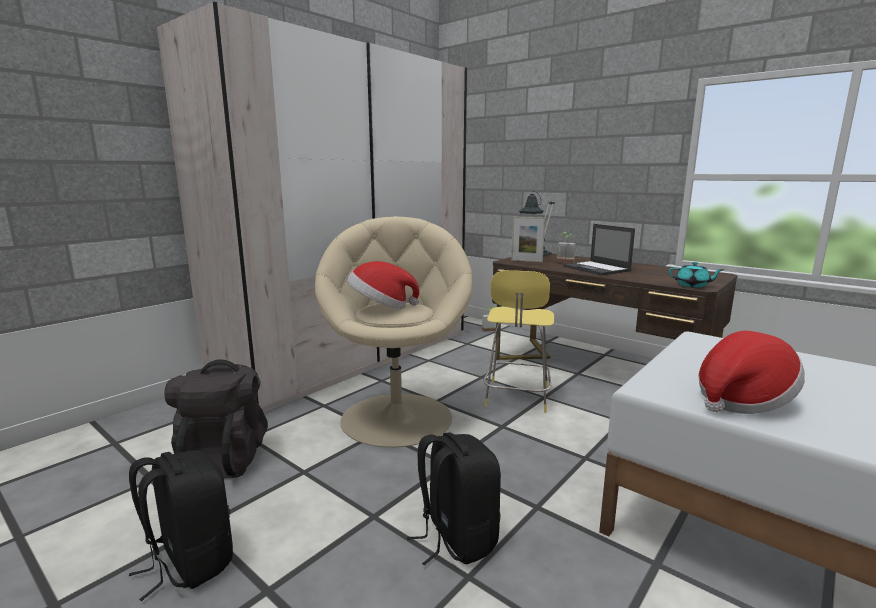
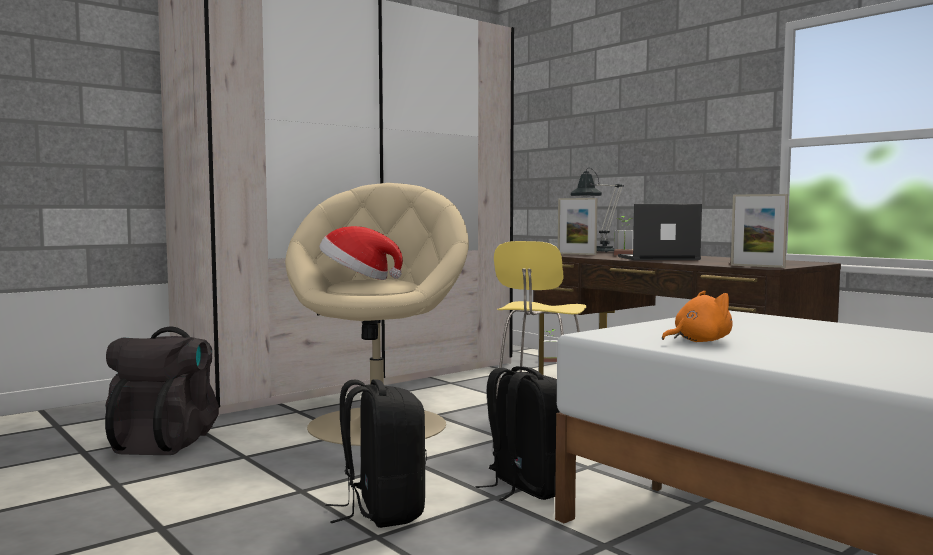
camera: 10 degrees right, 10 degrees down
black backpack [129,450,233,601] -> black backpack moved to [476,366,559,501]
laptop [563,224,635,275] -> laptop turned 105 degrees clockwise [618,204,702,260]
turquoise teapot [669,262,724,288] -> picture frame [731,194,788,268]
hat [698,331,805,414] -> orange plush toy [662,291,733,342]

